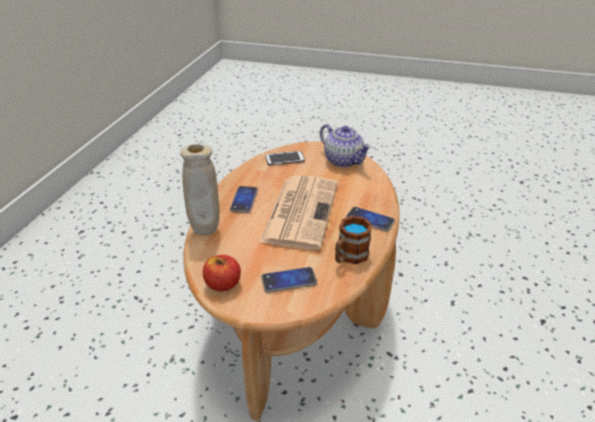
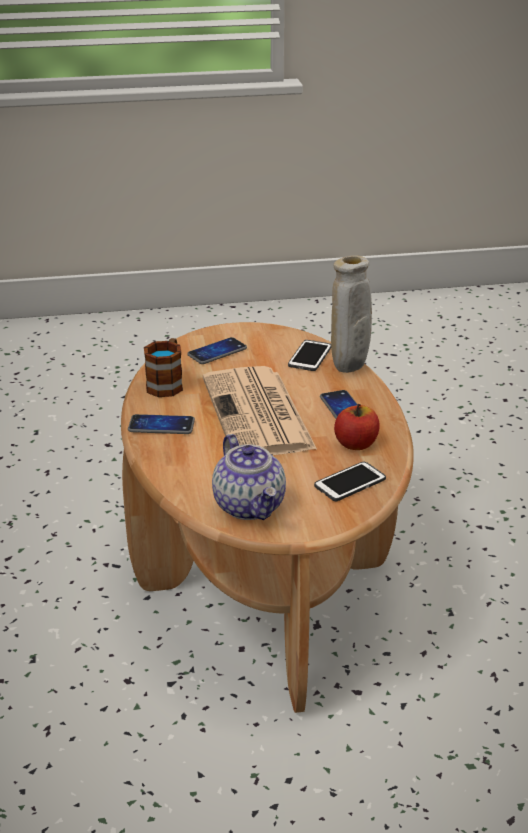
camera: 155 degrees right, 5 degrees down
apple [203,255,241,291] -> apple moved to [334,404,380,450]
teapot [320,124,372,168] -> teapot turned 135 degrees counterclockwise [212,434,286,520]
none -> phone [288,340,331,371]

